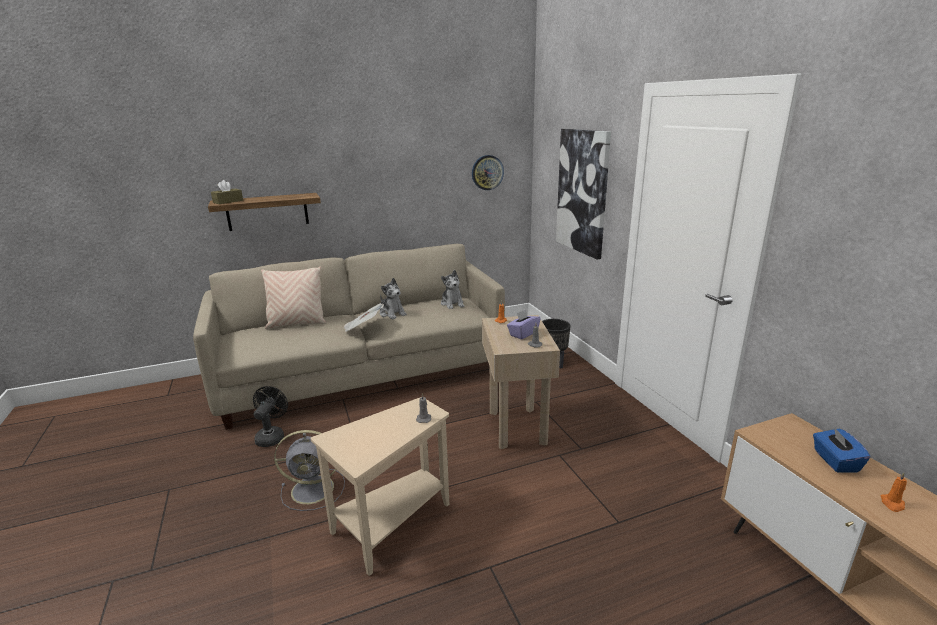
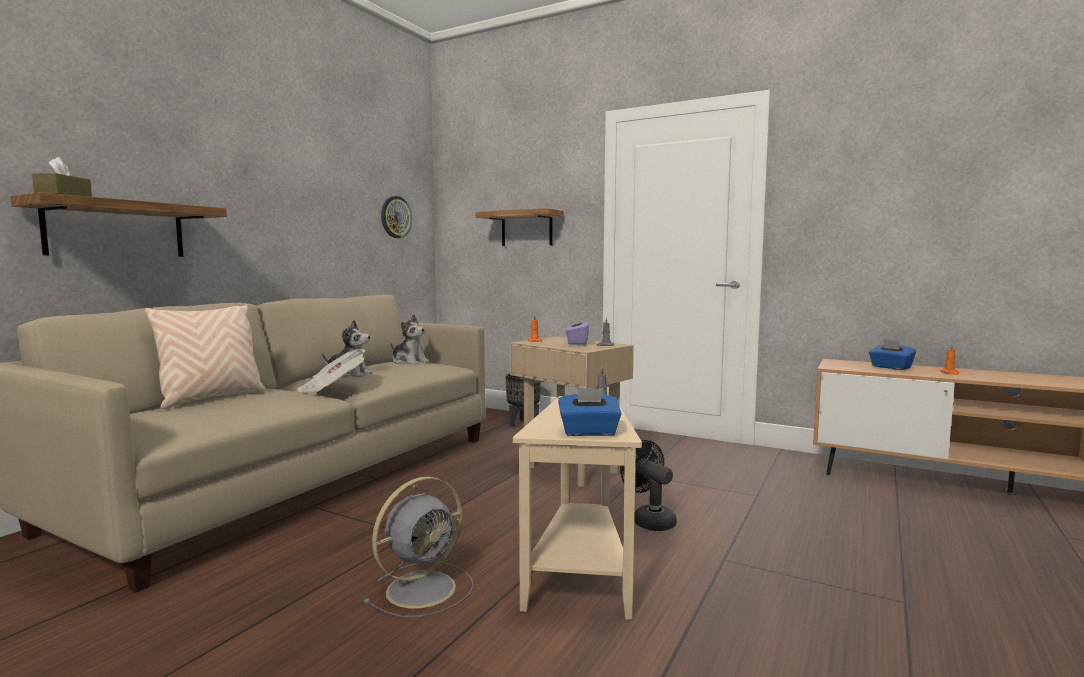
camera: 40 degrees left, 15 degrees down
black fan [253,386,288,447] -> black fan moved to [620,440,677,531]
picture [556,129,611,259] -> shelf [476,208,564,246]
none -> blue tissue box [558,388,621,436]

